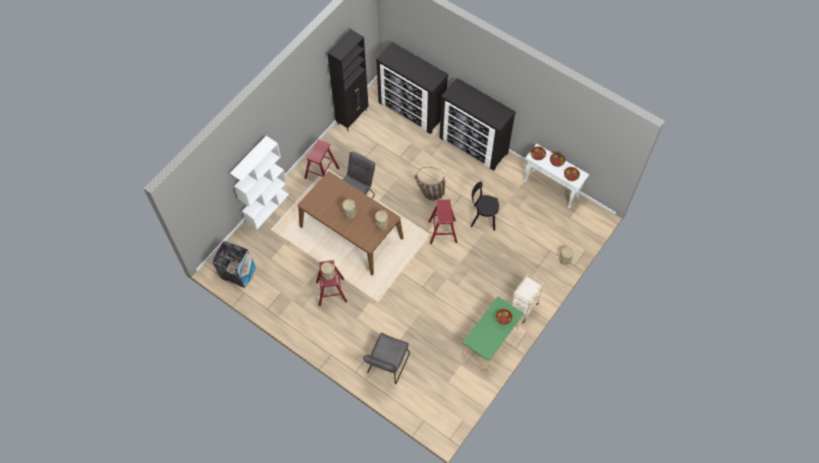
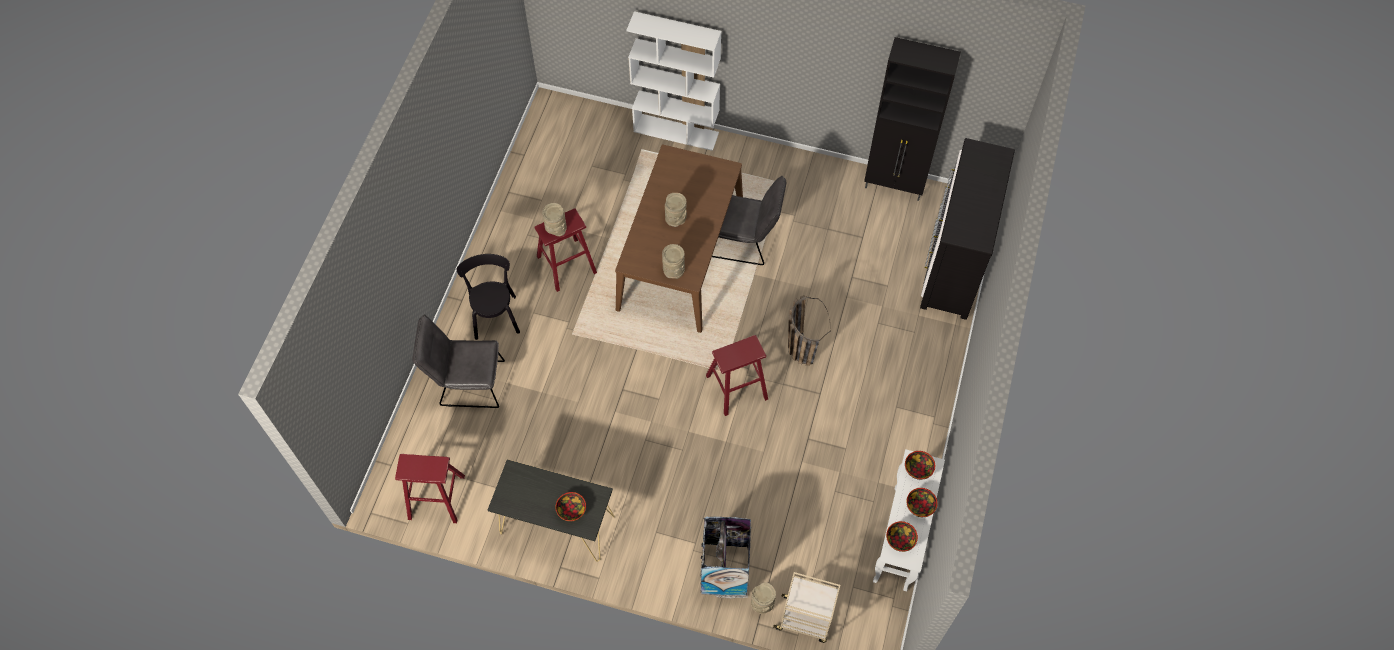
camera: 70 degrees right, 0 degrees up
trash can [212,241,257,288] -> trash can moved to [700,517,751,598]
red stool [304,139,339,179] -> red stool moved to [395,454,465,523]
dresser [439,78,516,171] -> none
green console table [462,296,524,373] -> black console table [488,459,615,562]
black chair [470,181,499,231] -> black chair moved to [457,254,520,340]
beige cart [511,274,544,323] -> beige cart moved to [773,572,840,643]

